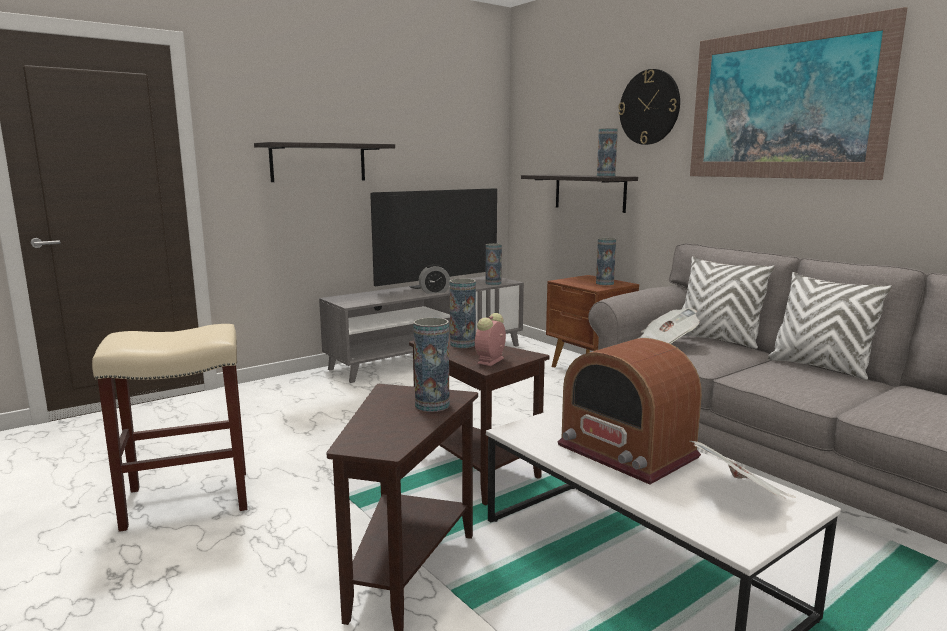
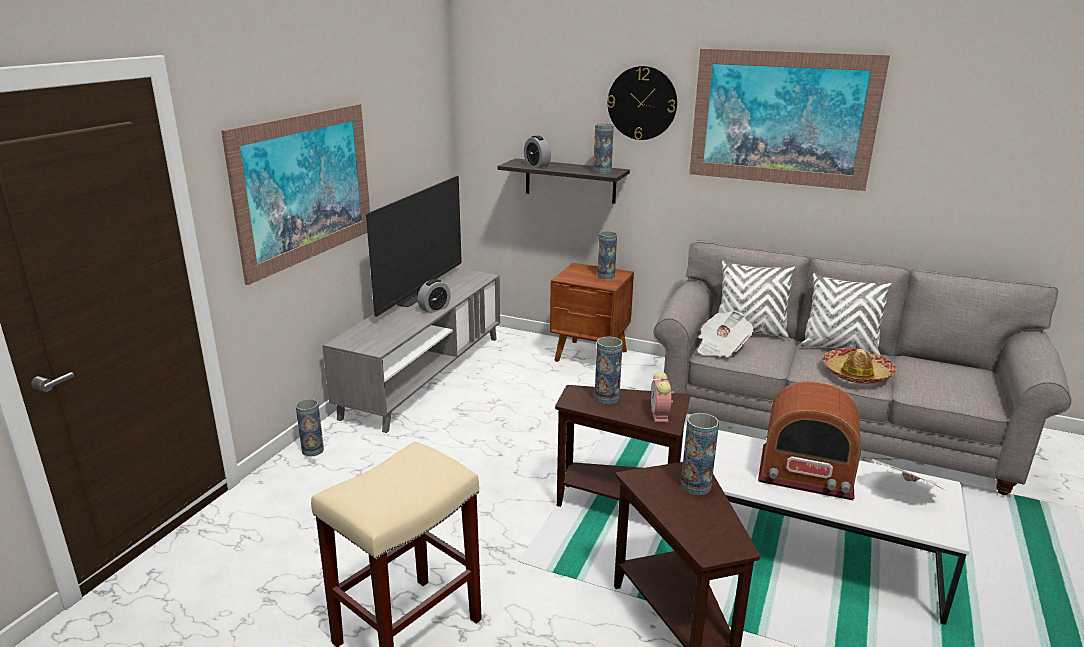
camera: 30 degrees left, 10 degrees up
shelf [254,142,395,182] -> picture [221,104,370,285]
vase [486,243,502,285] -> vase moved to [296,399,324,457]
none -> alarm clock [524,136,551,168]
none -> hat [823,348,897,384]

